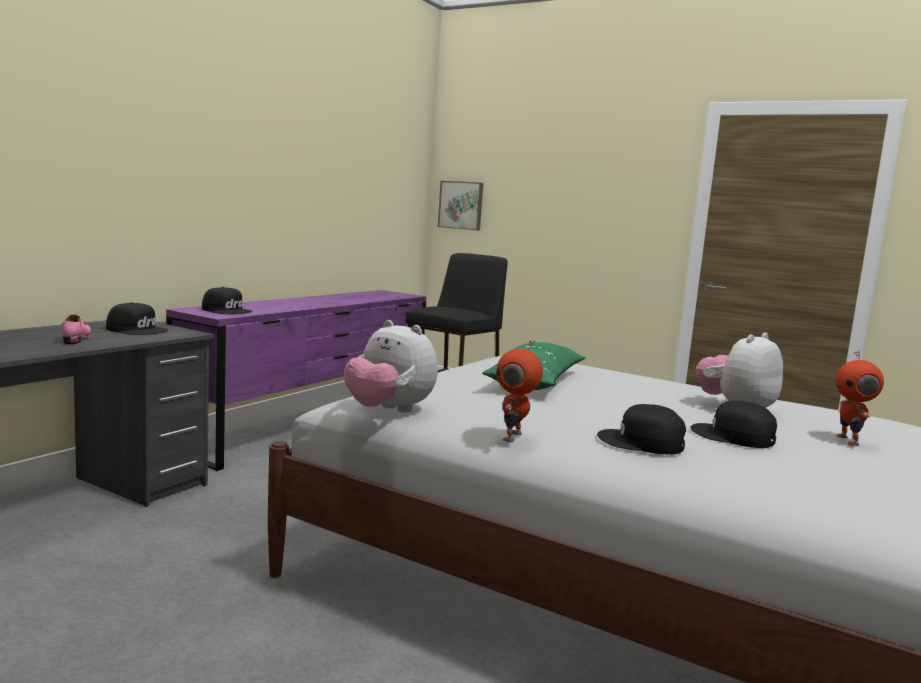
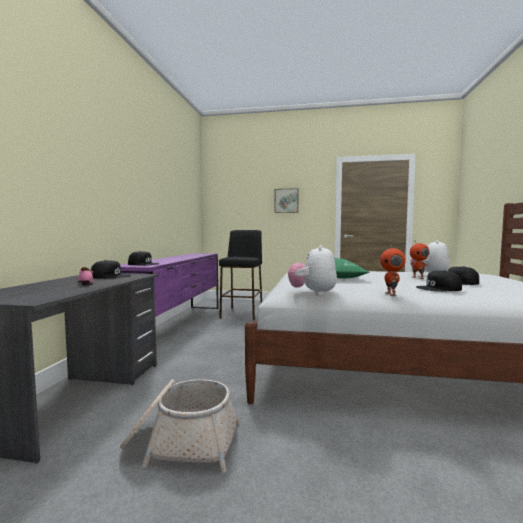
camera: 20 degrees left, 5 degrees down
plush toy [344,320,438,413] -> plush toy turned 90 degrees clockwise [288,245,337,296]
picture [438,181,483,230] -> picture moved to [274,188,299,213]
toy robot [836,350,884,446] -> toy robot moved to [410,241,429,279]
none -> basket [120,379,240,473]

